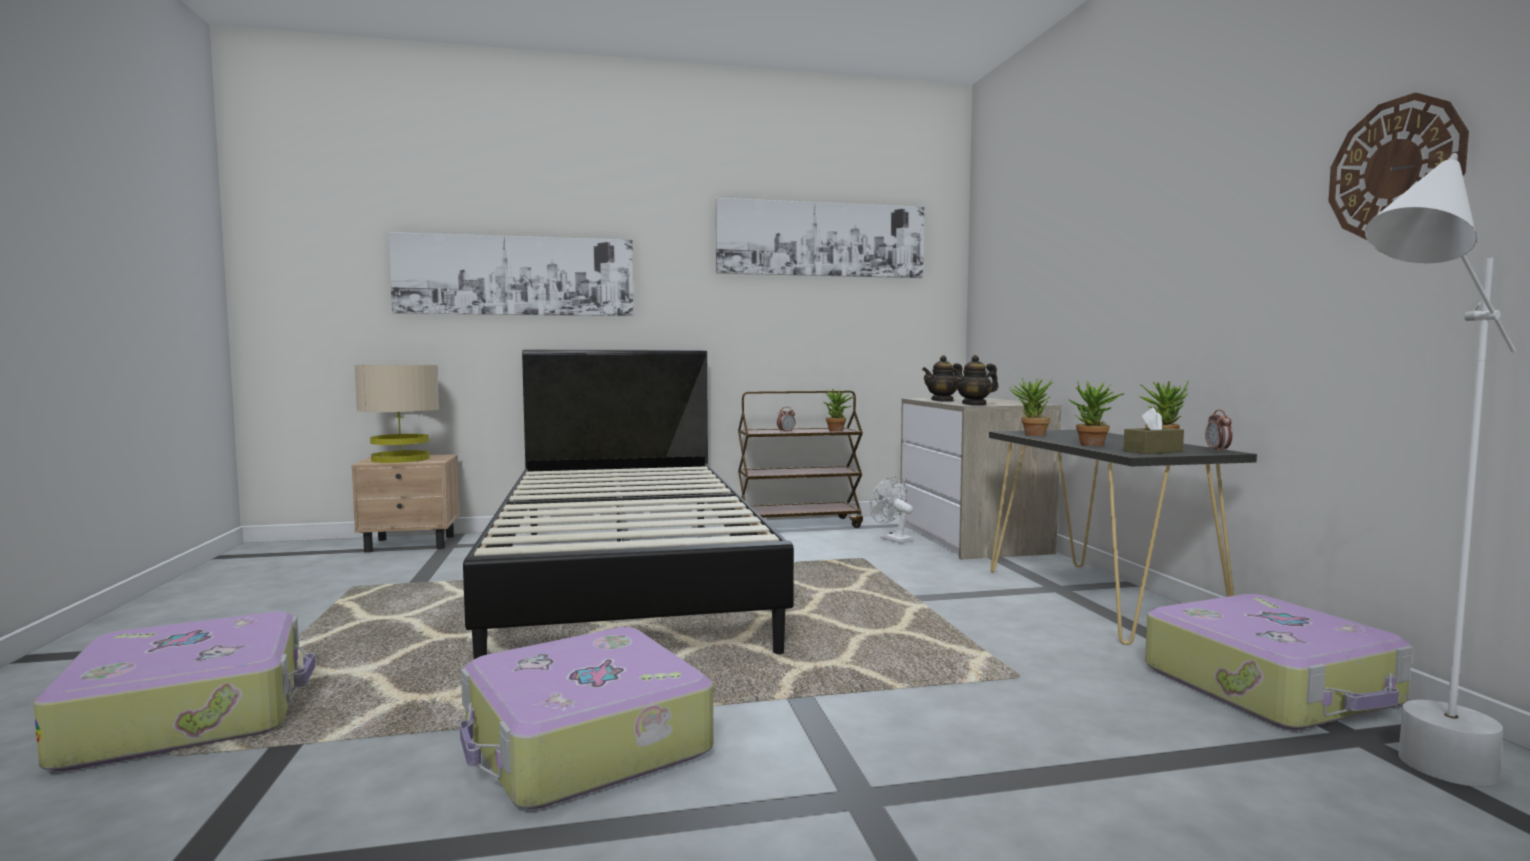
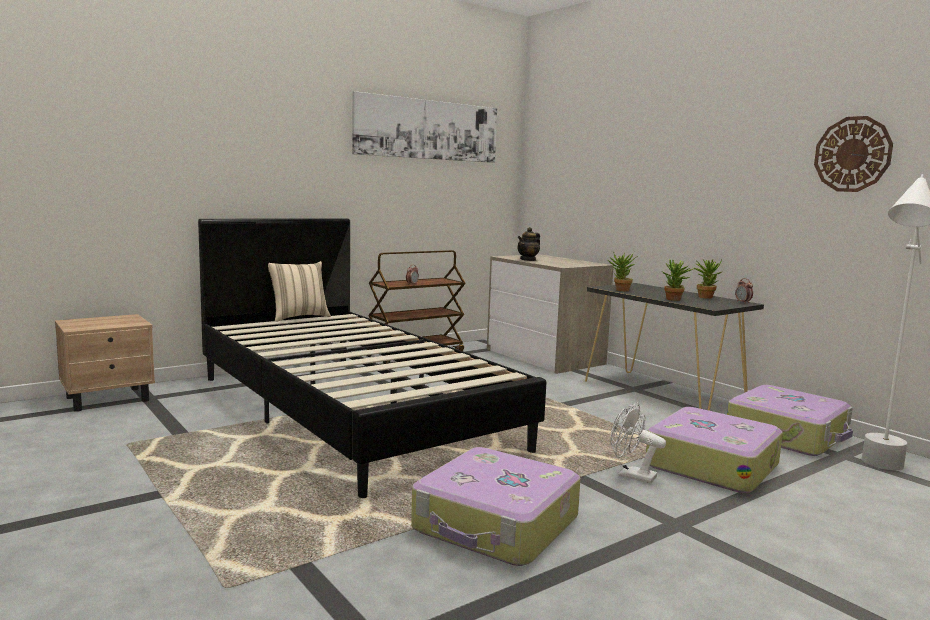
camera: 25 degrees left, 5 degrees up
suitcase [34,612,315,771] -> suitcase moved to [646,407,783,493]
beige table lamp [355,365,439,463] -> none
picture [389,232,634,316] -> none
potted plant [824,389,855,432] -> none
white fan [870,476,913,543] -> white fan moved to [610,402,666,483]
teapot [951,355,998,405] -> none
brown tissue box [1123,407,1184,454] -> none
none -> beige pillow [268,261,331,322]

